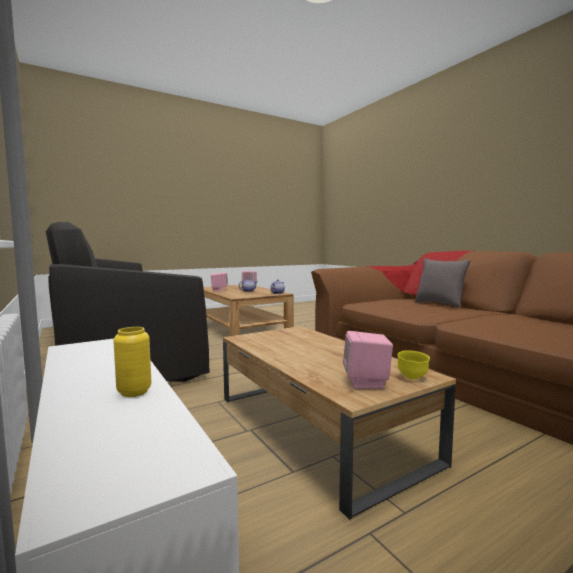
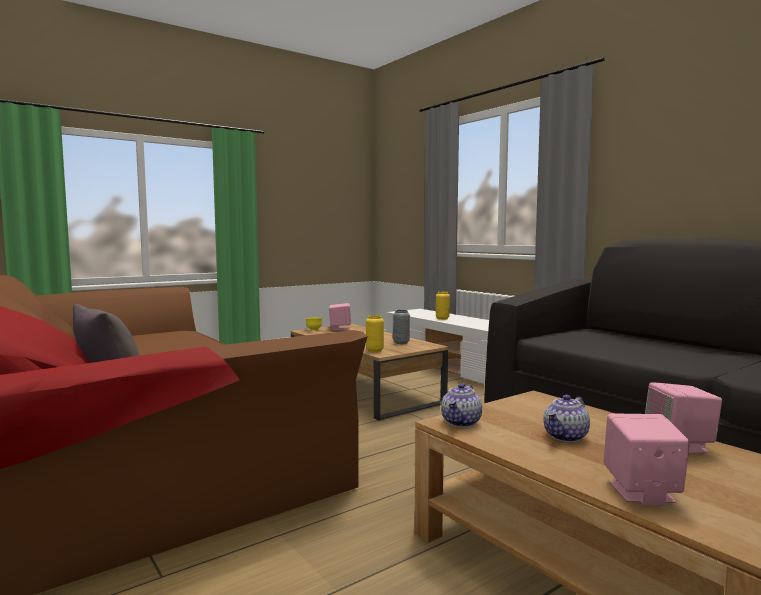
camera: 175 degrees right, 0 degrees up
none -> yellow vase [366,315,384,352]
none -> grey vase [393,310,410,344]

